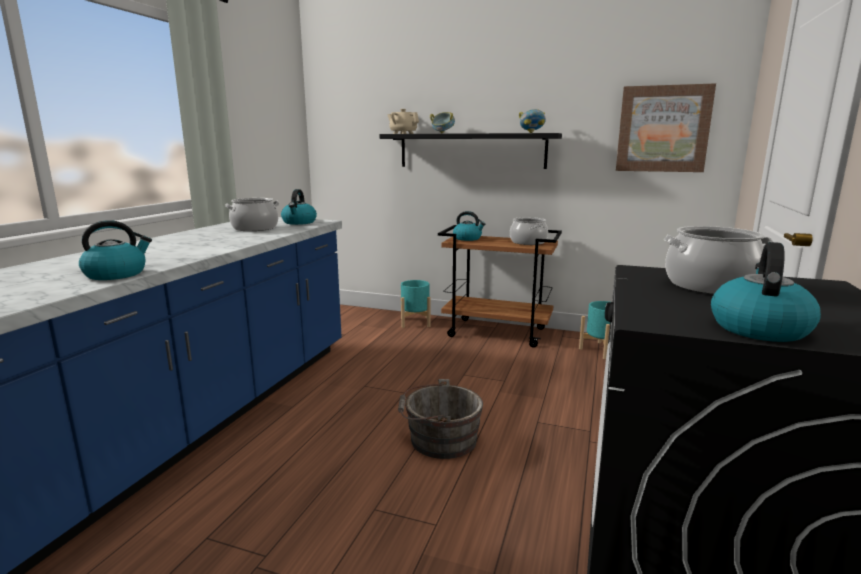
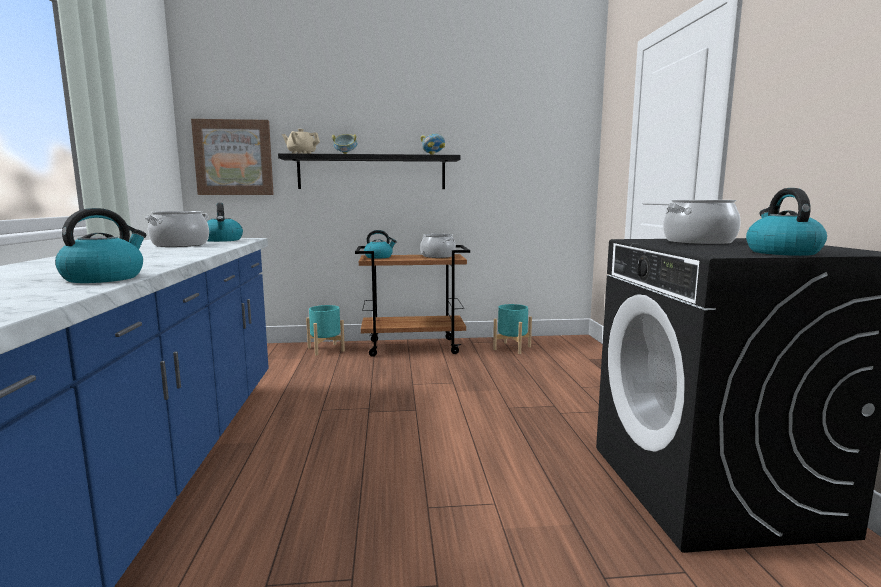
camera: 25 degrees left, 5 degrees down
grey bucket [398,379,483,459] -> none
picture [616,83,716,172] -> picture moved to [191,119,274,195]

